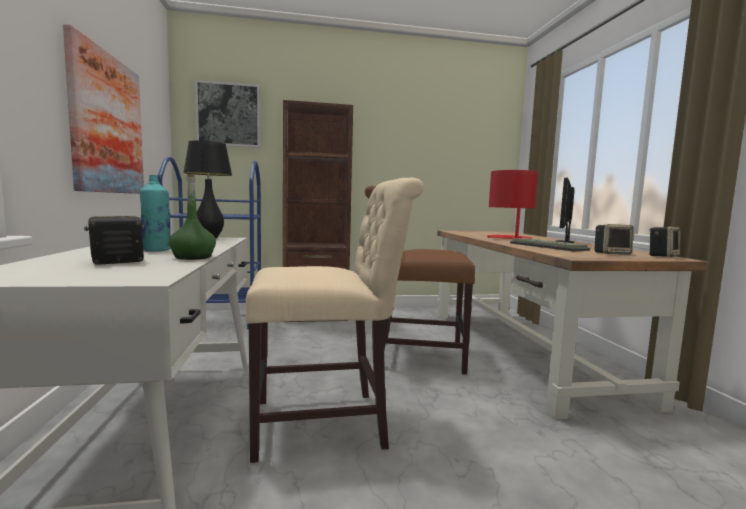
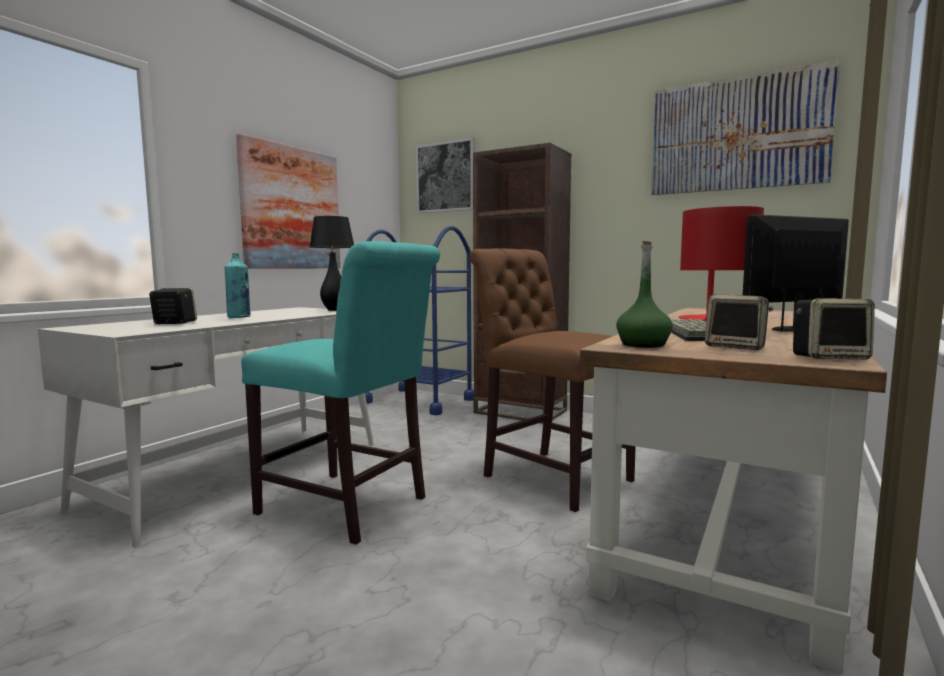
camera: 40 degrees right, 0 degrees up
green bottle [169,174,216,260] -> green bottle moved to [616,241,673,348]
beige chair [246,178,424,463] -> turquoise chair [241,241,440,545]
none -> picture [651,60,840,195]

